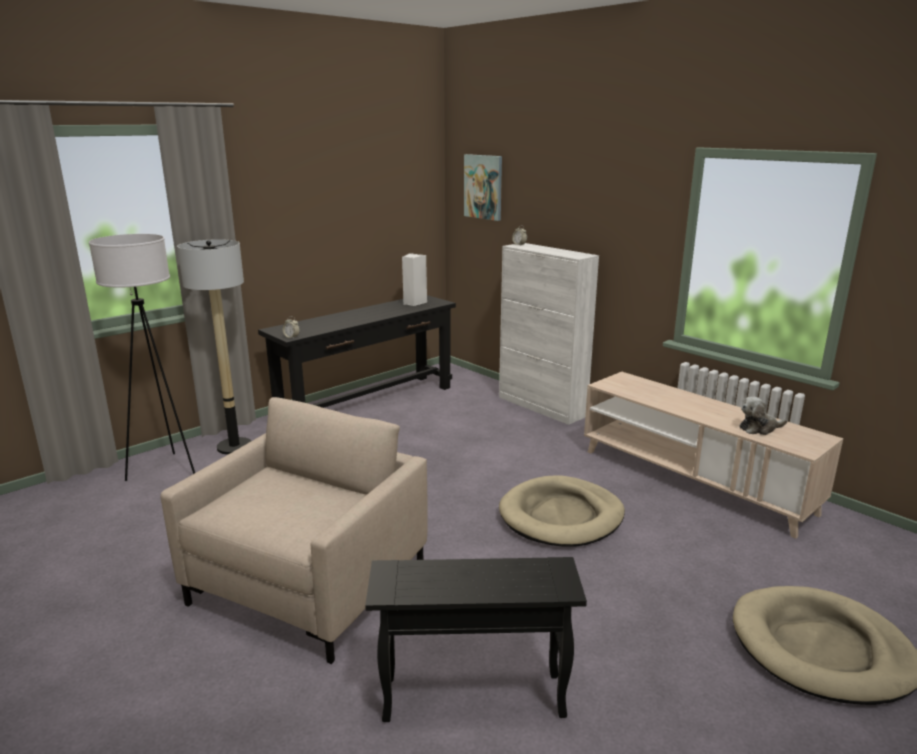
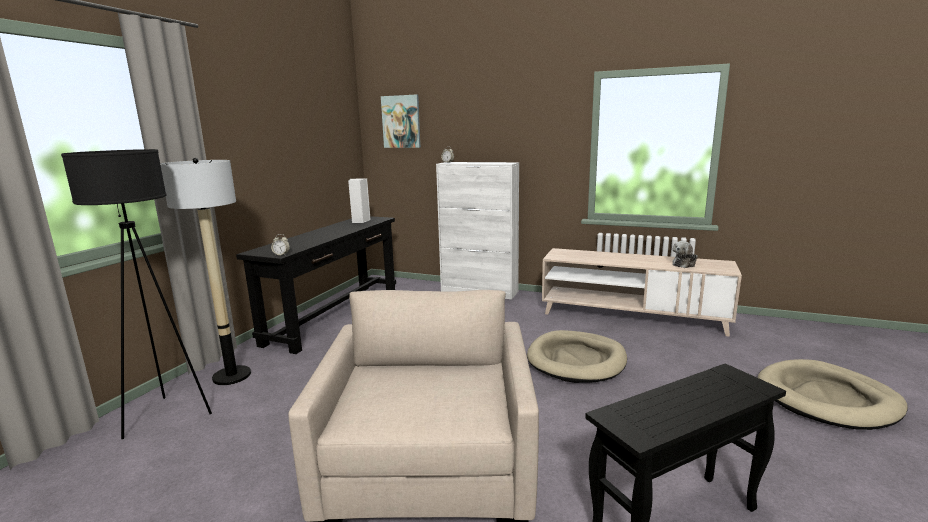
camera: 25 degrees left, 5 degrees down
white floor lamp [89,234,195,481] -> black floor lamp [61,149,212,439]

